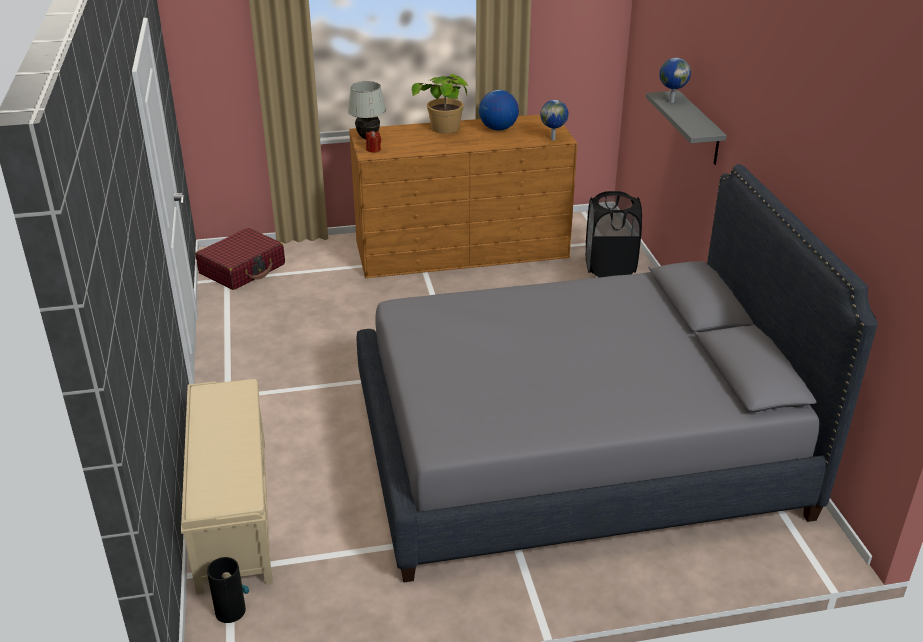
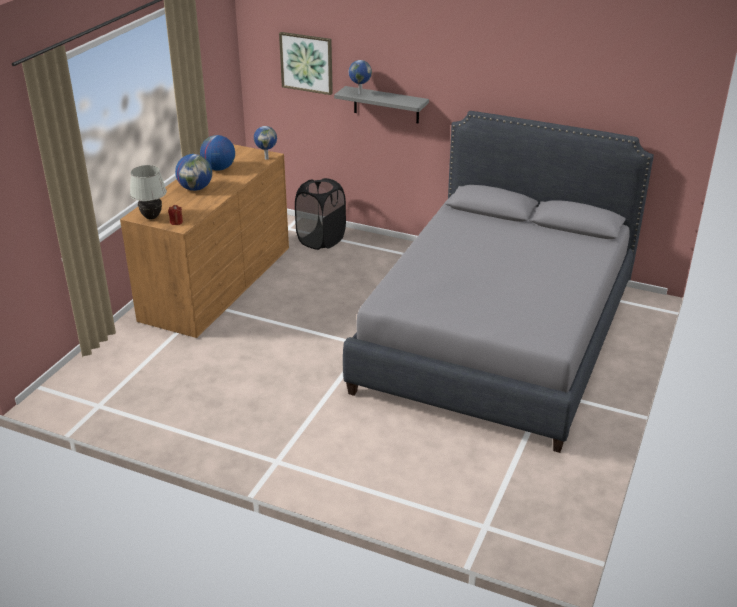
camera: 55 degrees left, 0 degrees up
beige bench [181,379,273,595] -> none
red suitcase [195,228,285,290] -> none
vase [207,557,249,623] -> none
potted plant [412,74,469,134] -> globe [175,154,212,191]
none -> picture [279,32,333,95]

